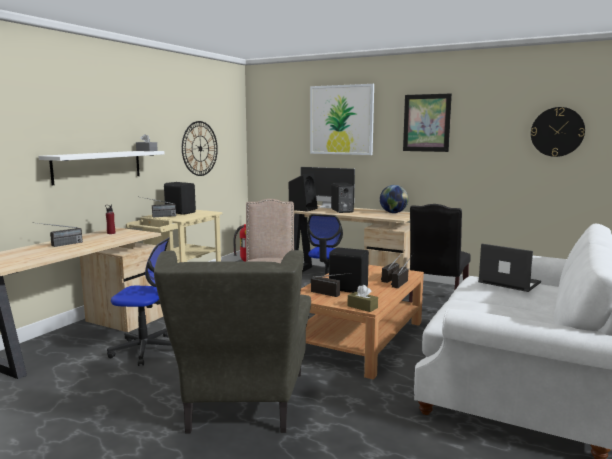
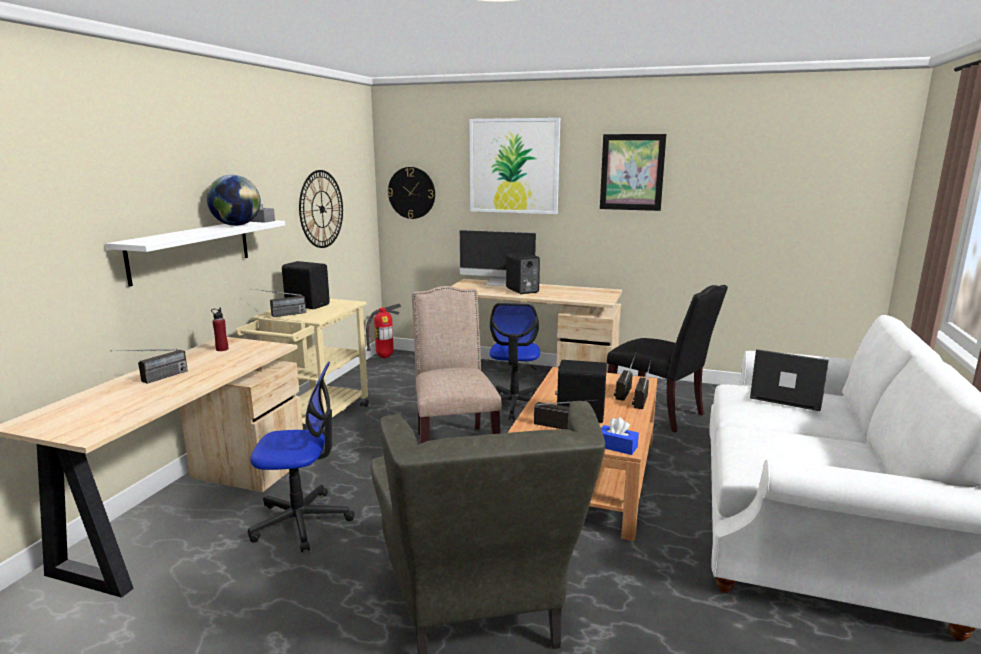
camera: 10 degrees left, 5 degrees up
black speaker [289,173,318,212] -> none
brown tissue box [348,285,378,312] -> blue tissue box [601,417,639,455]
globe [380,185,408,213] -> globe moved to [207,175,261,226]
black chair [409,204,471,302] -> black chair turned 60 degrees counterclockwise [607,285,728,433]
wall clock [531,107,585,157] -> wall clock moved to [387,167,435,219]

